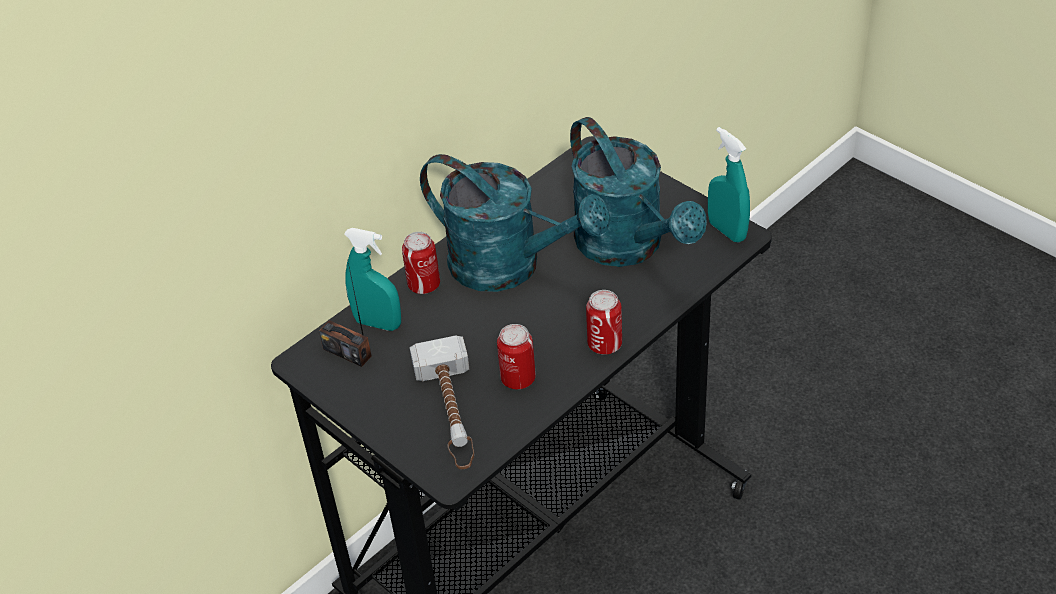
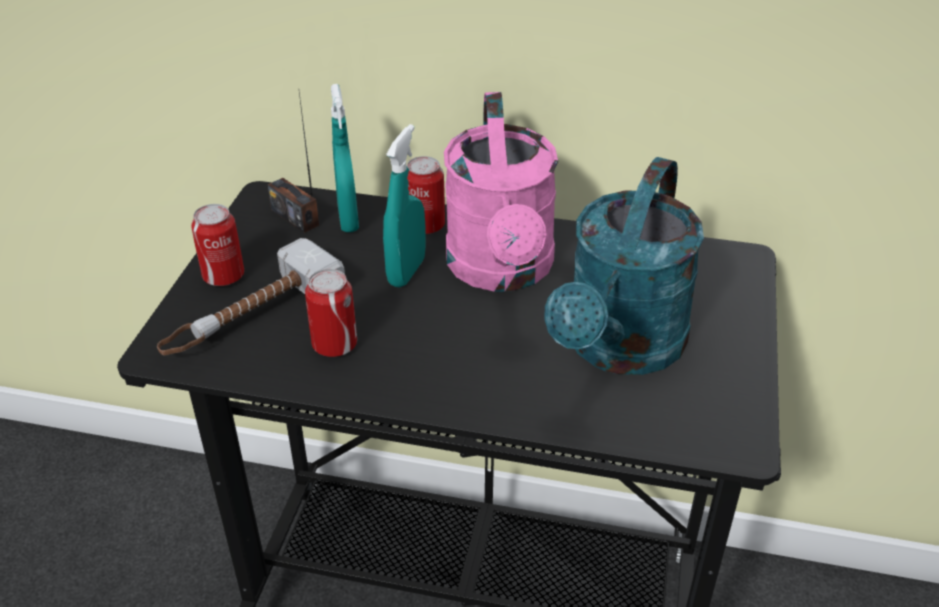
camera: 55 degrees right, 5 degrees down
radio [319,263,372,367] -> radio turned 45 degrees counterclockwise [268,92,319,233]
turquoise watering can [420,154,610,292] -> pink watering can [444,92,558,292]
can [586,290,622,354] -> can moved to [191,204,244,286]
turquoise spray bottle [708,127,750,243] -> turquoise spray bottle moved to [383,124,425,288]

